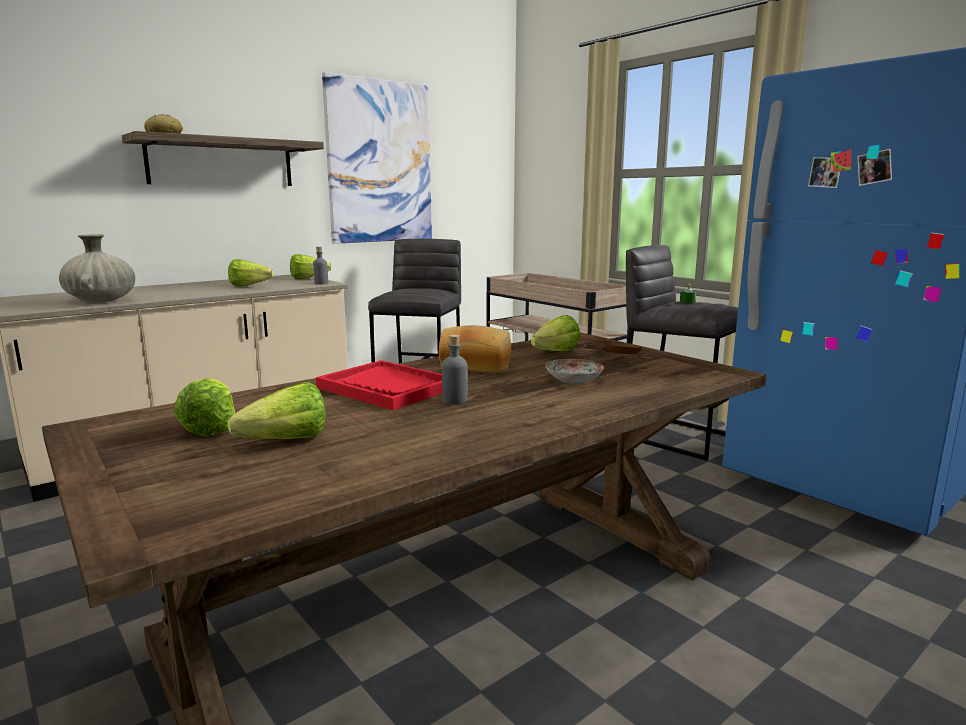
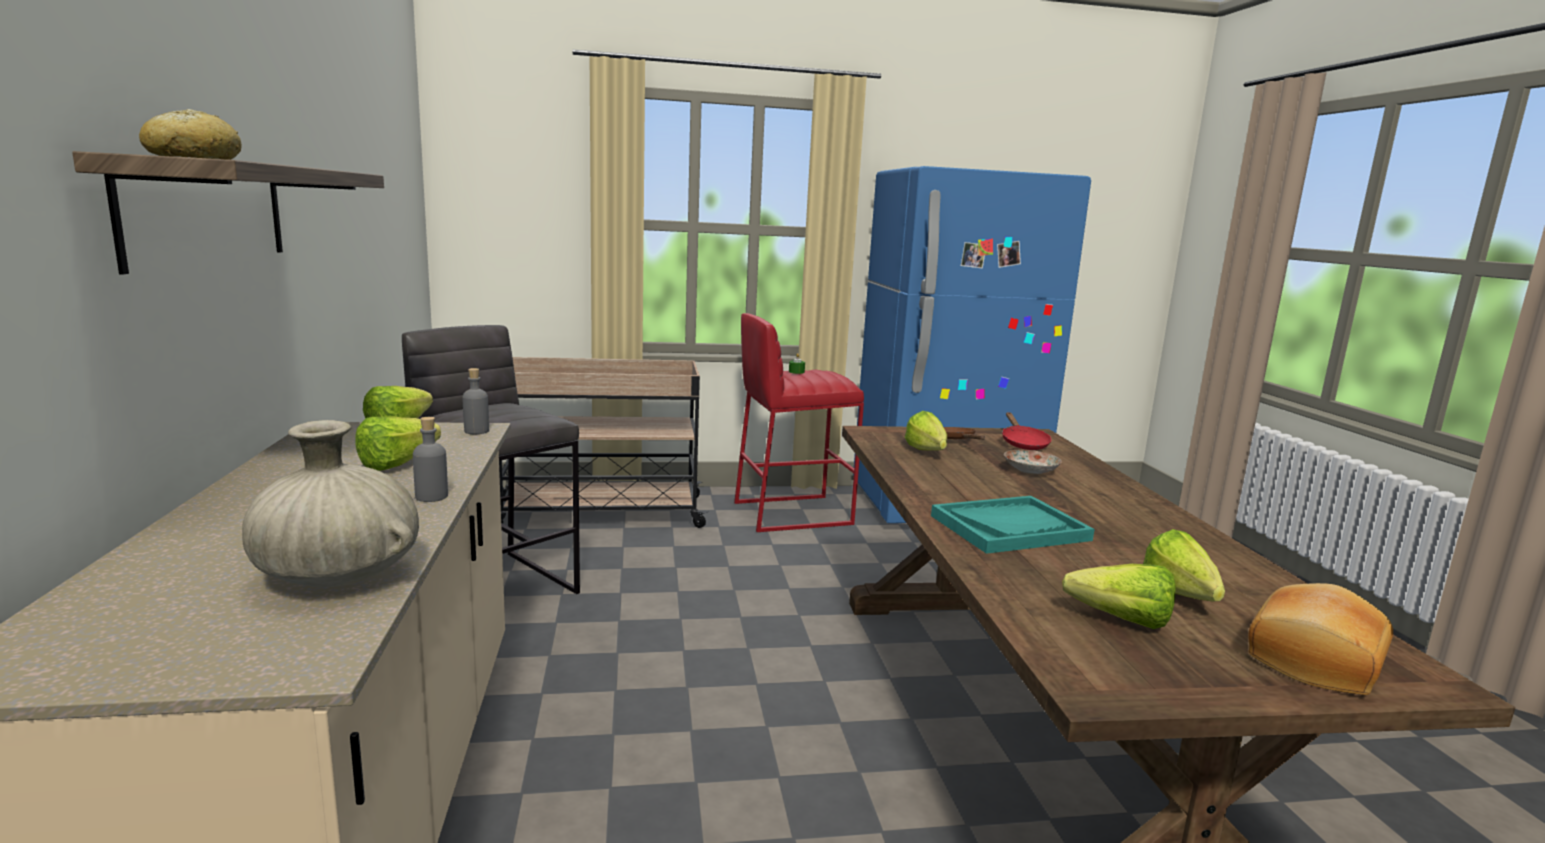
camera: 60 degrees left, 0 degrees up
red tray [316,360,442,410] -> turquoise tray [931,496,1095,554]
picture [322,72,432,244] -> none
bread [439,325,511,372] -> bread moved to [1249,583,1393,695]
grey bottle [442,334,467,405] -> grey bottle moved to [413,417,448,502]
grey stool [626,245,738,461] -> red stool [734,313,864,532]
none -> red frying pan [1002,412,1051,450]

